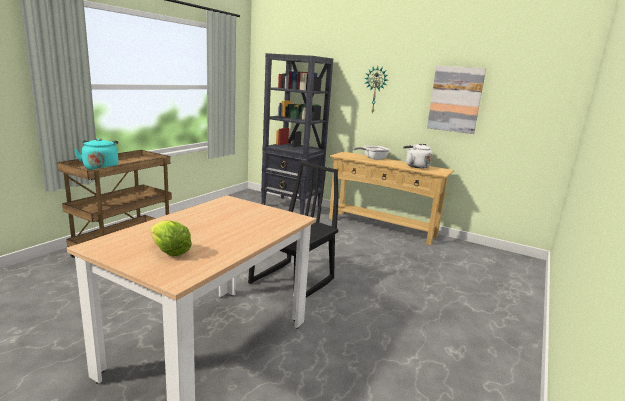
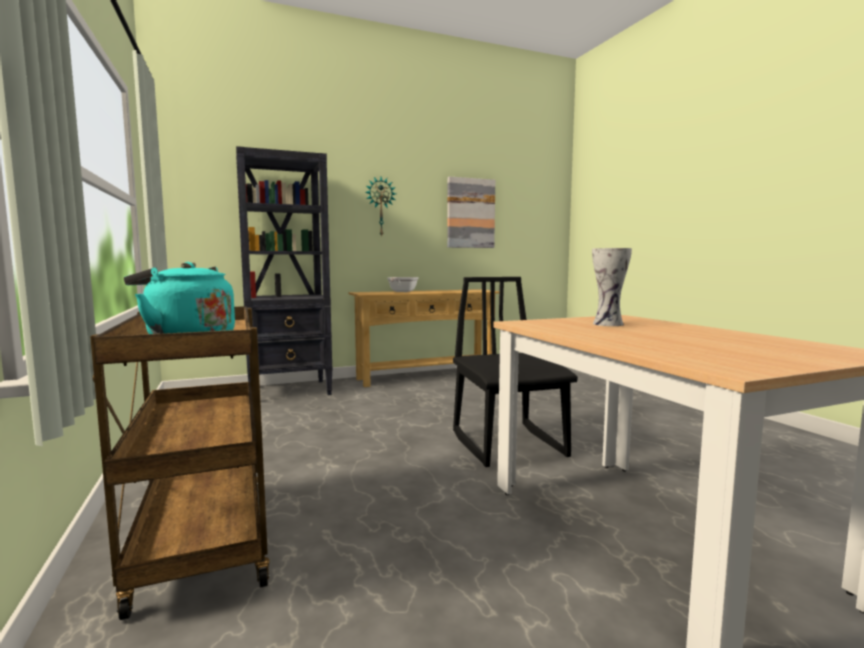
camera: 50 degrees left, 10 degrees down
lettuce [150,220,192,256] -> none
white kettle [403,143,432,169] -> none
none -> vase [592,248,632,326]

